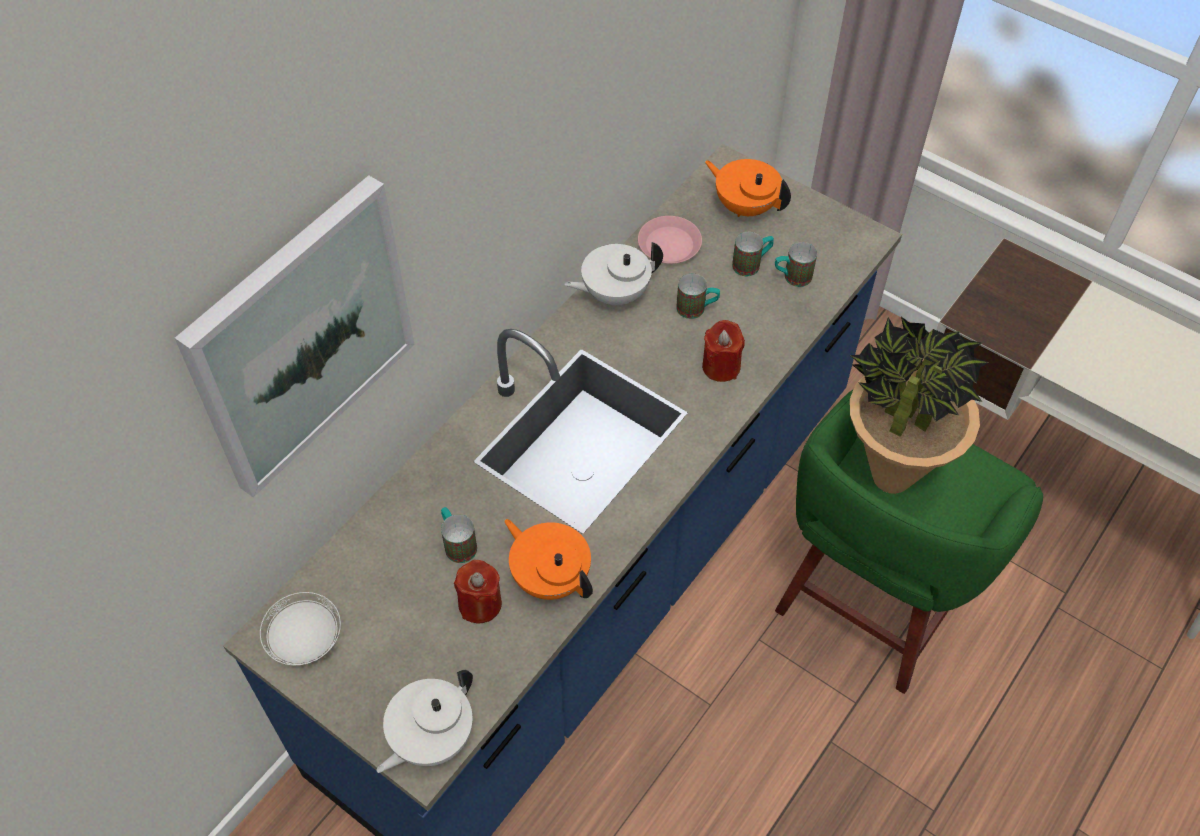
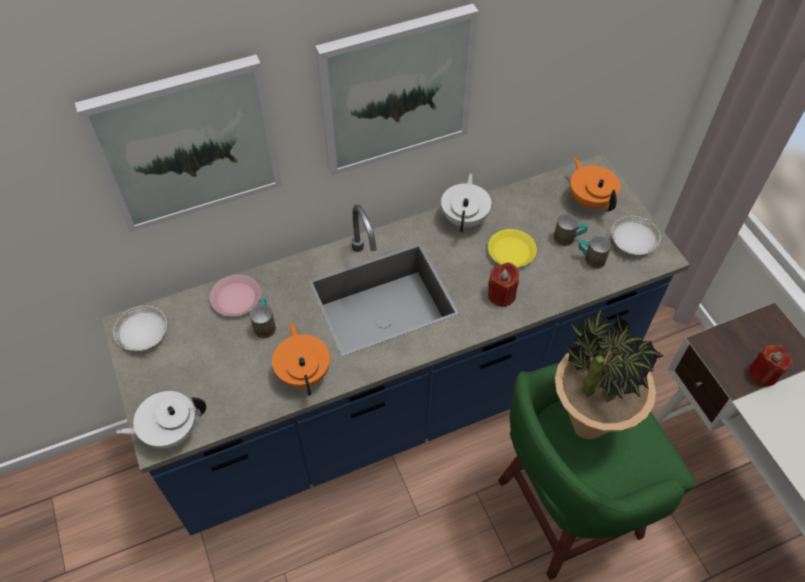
camera: 30 degrees right, 0 degrees up
red candle [454,560,502,623] -> red candle moved to [749,344,793,386]
white teapot [564,242,663,306] -> white teapot turned 90 degrees clockwise [441,173,492,232]
pink plate [638,216,702,264] -> pink plate moved to [210,275,261,317]
mug [676,273,720,319] -> yellow plate [488,229,537,267]
none -> picture [315,4,479,176]
none -> white plate [611,216,661,255]

